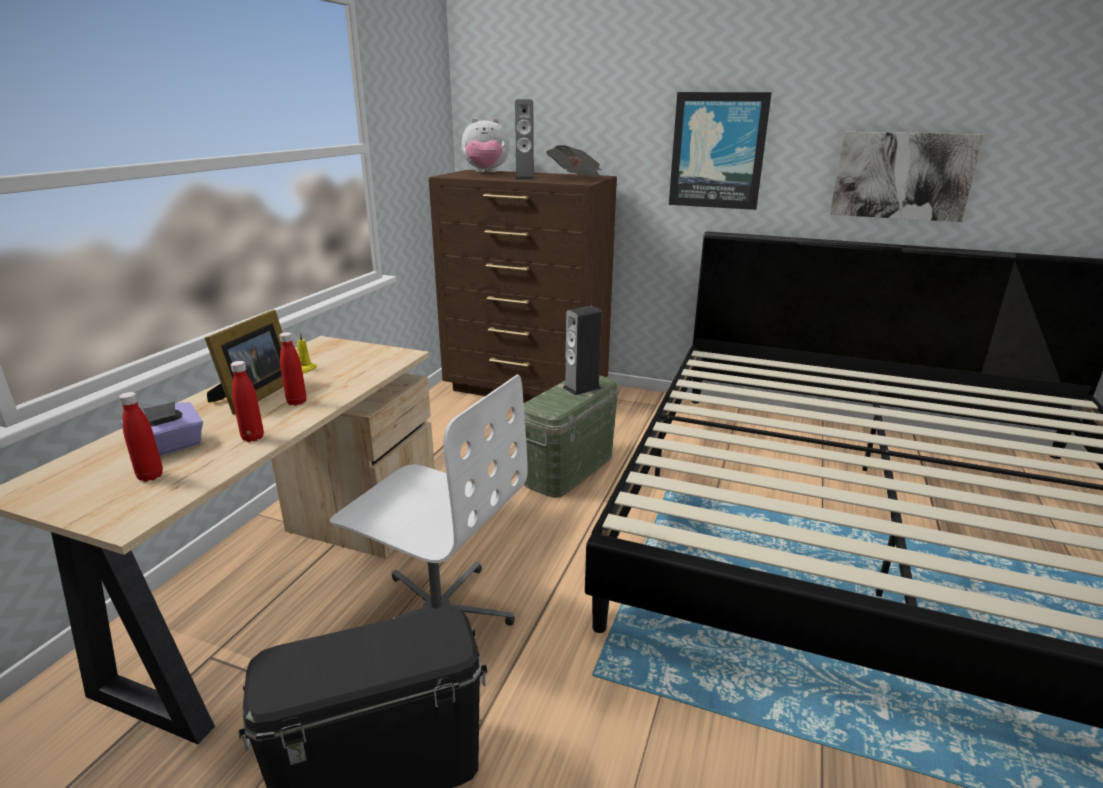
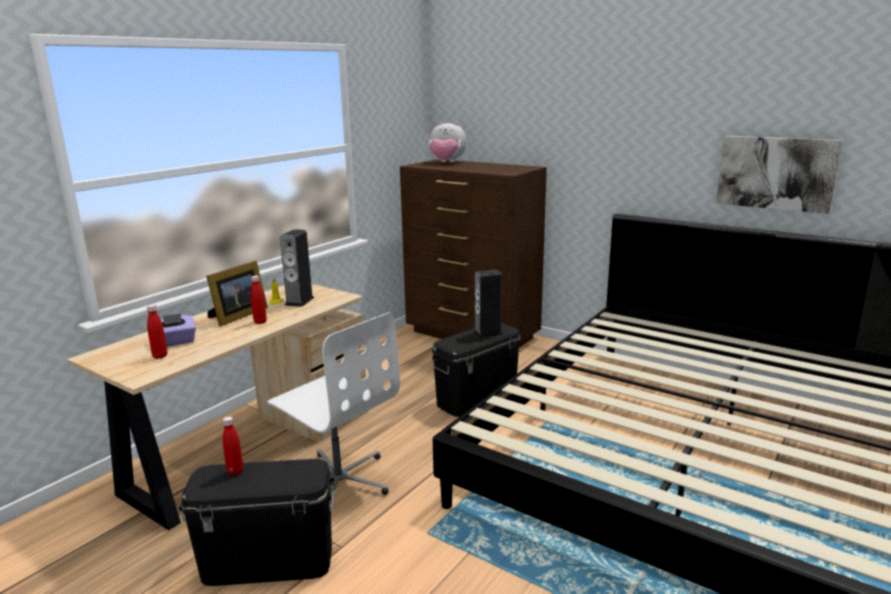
camera: 15 degrees right, 5 degrees down
red bottle [231,361,264,442] -> red bottle moved to [223,416,243,475]
speaker [515,99,535,180] -> speaker moved to [280,229,314,307]
green storage box [524,375,619,498] -> black storage box [432,323,520,417]
newspaper [546,145,601,177] -> none
picture [669,92,772,210] -> none

